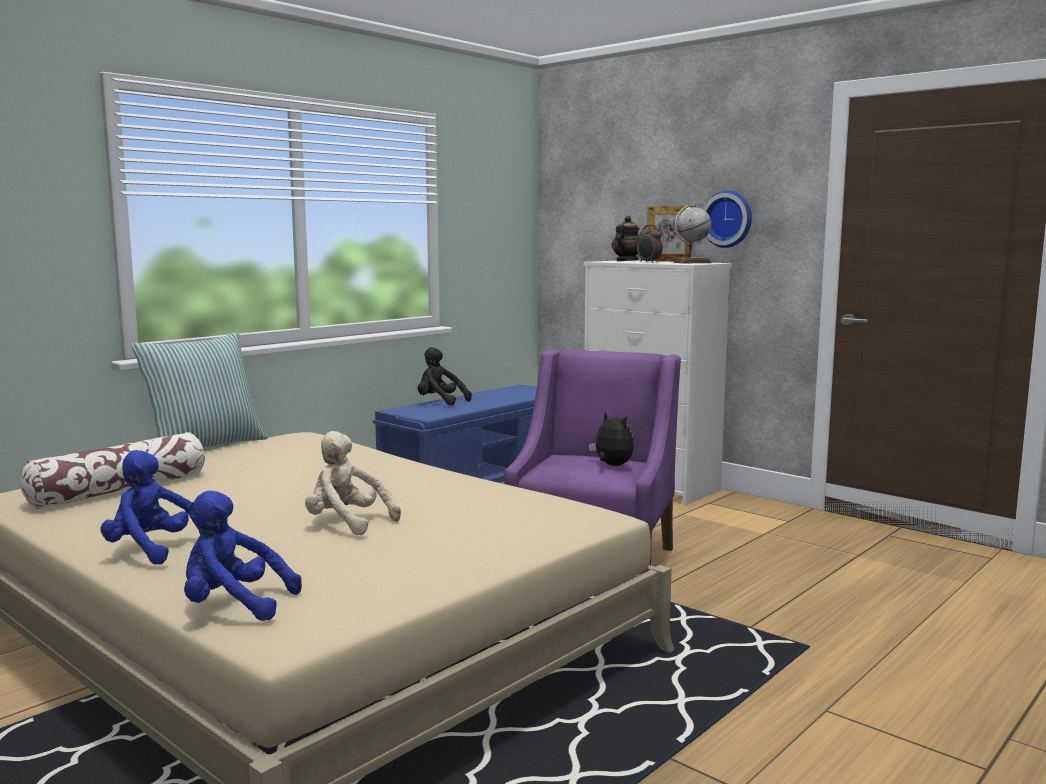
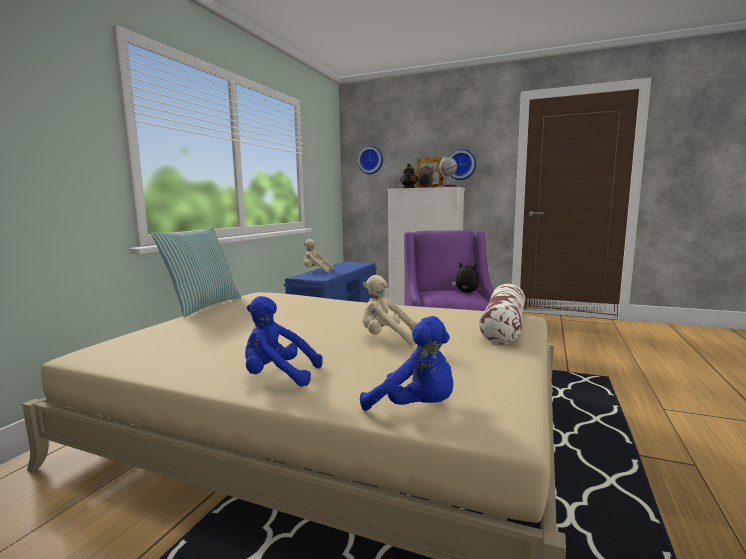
camera: 20 degrees left, 0 degrees up
pillow [20,432,205,509] -> pillow moved to [479,284,525,344]
blue plush toy [184,491,302,621] -> blue plush toy turned 135 degrees counterclockwise [360,316,453,411]
black plush toy [418,347,472,405] -> beige plush toy [304,239,334,272]
none -> wall clock [358,146,383,174]

